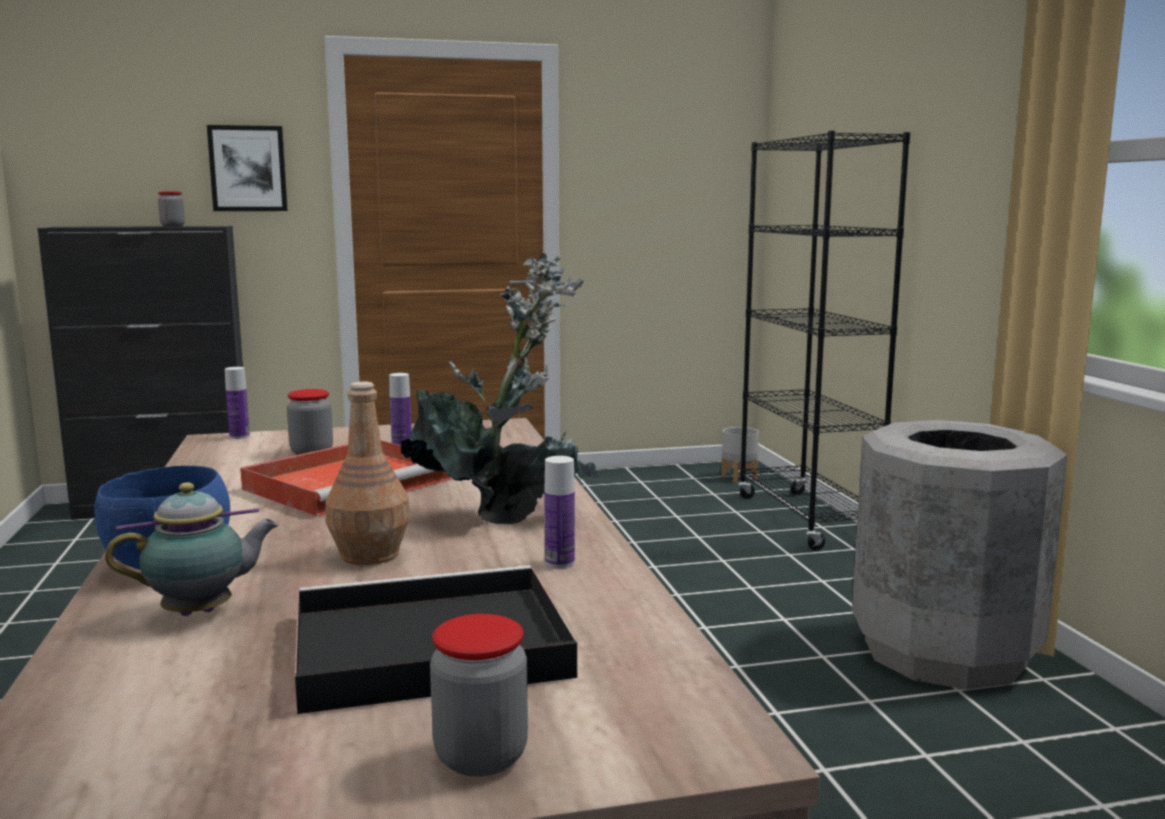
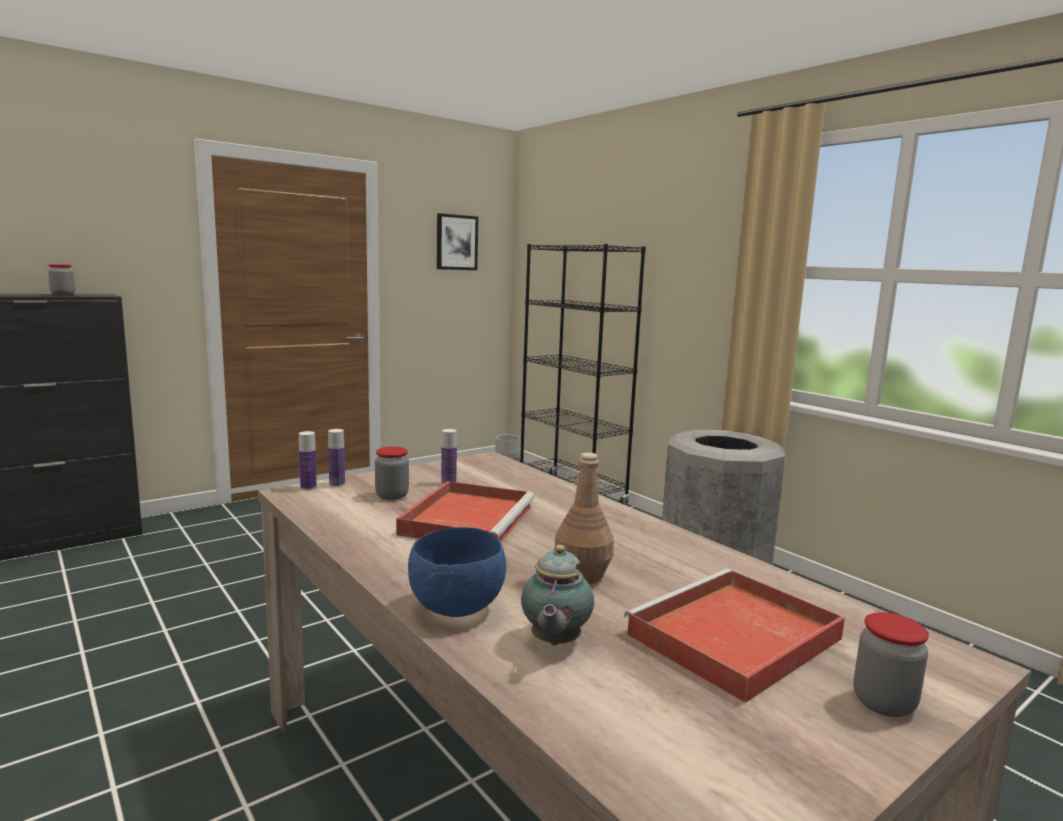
camera: 25 degrees left, 0 degrees up
teapot [105,482,279,616] -> teapot turned 150 degrees clockwise [521,545,594,646]
picture [207,125,288,211] -> picture moved to [437,213,478,270]
black tray [295,565,577,714] -> red tray [624,569,845,703]
potted plant [401,253,599,524] -> none
bottle [544,456,575,568] -> bottle moved to [328,429,345,487]

